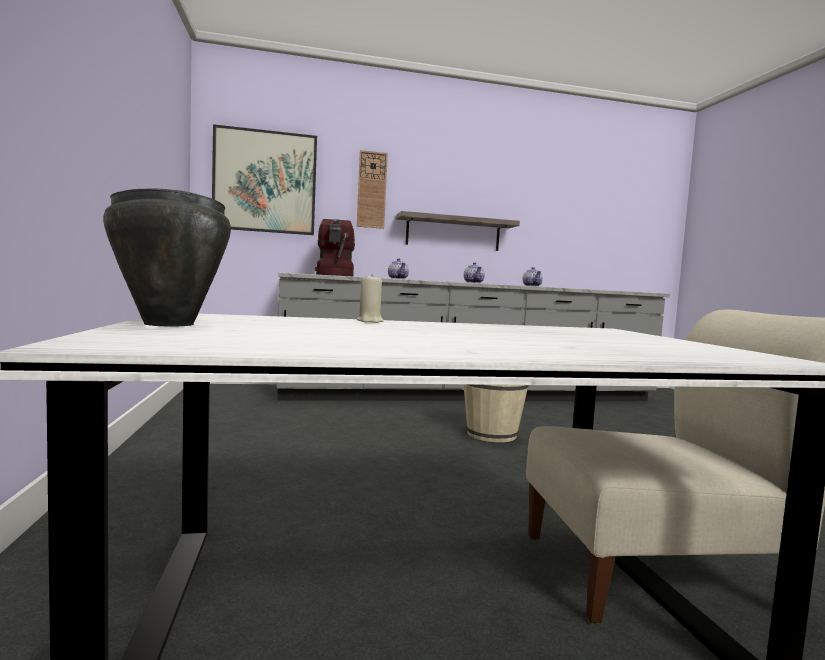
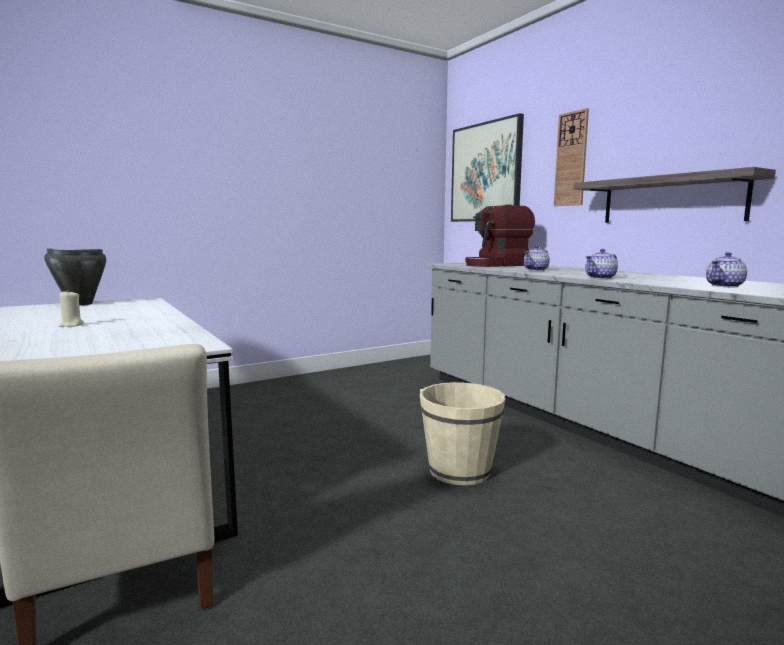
camera: 70 degrees right, 5 degrees up
beige candle [357,274,384,323] -> beige candle moved to [59,290,84,327]

